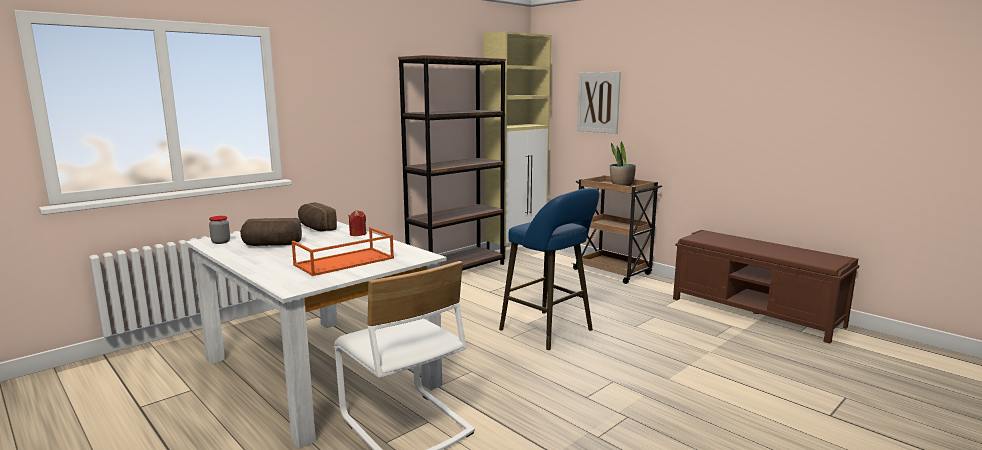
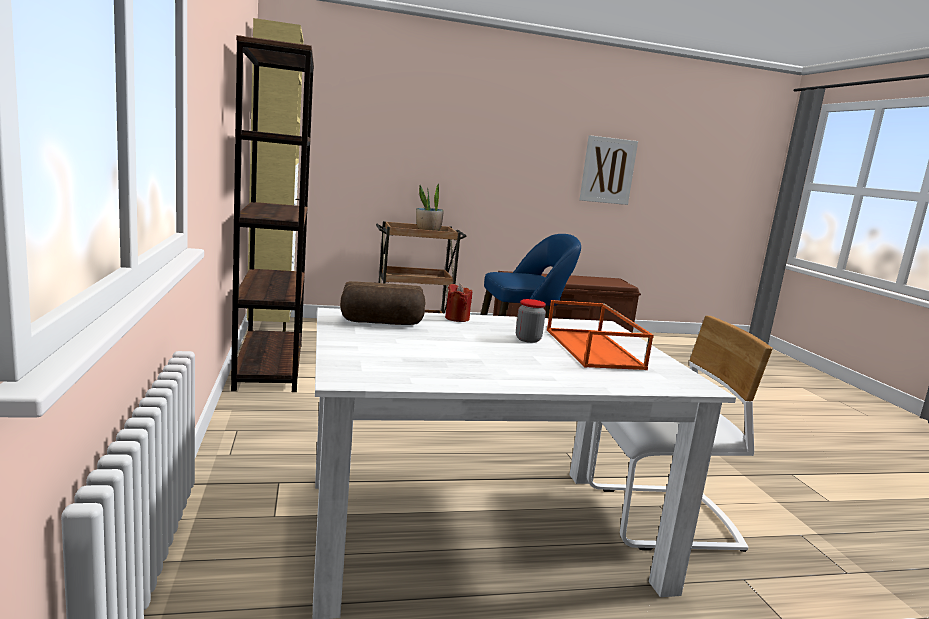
camera: 60 degrees left, 0 degrees up
jar [209,216,230,244] -> jar moved to [516,299,546,343]
bread [240,218,302,246] -> none
picture [577,72,621,134] -> picture moved to [579,135,638,205]

